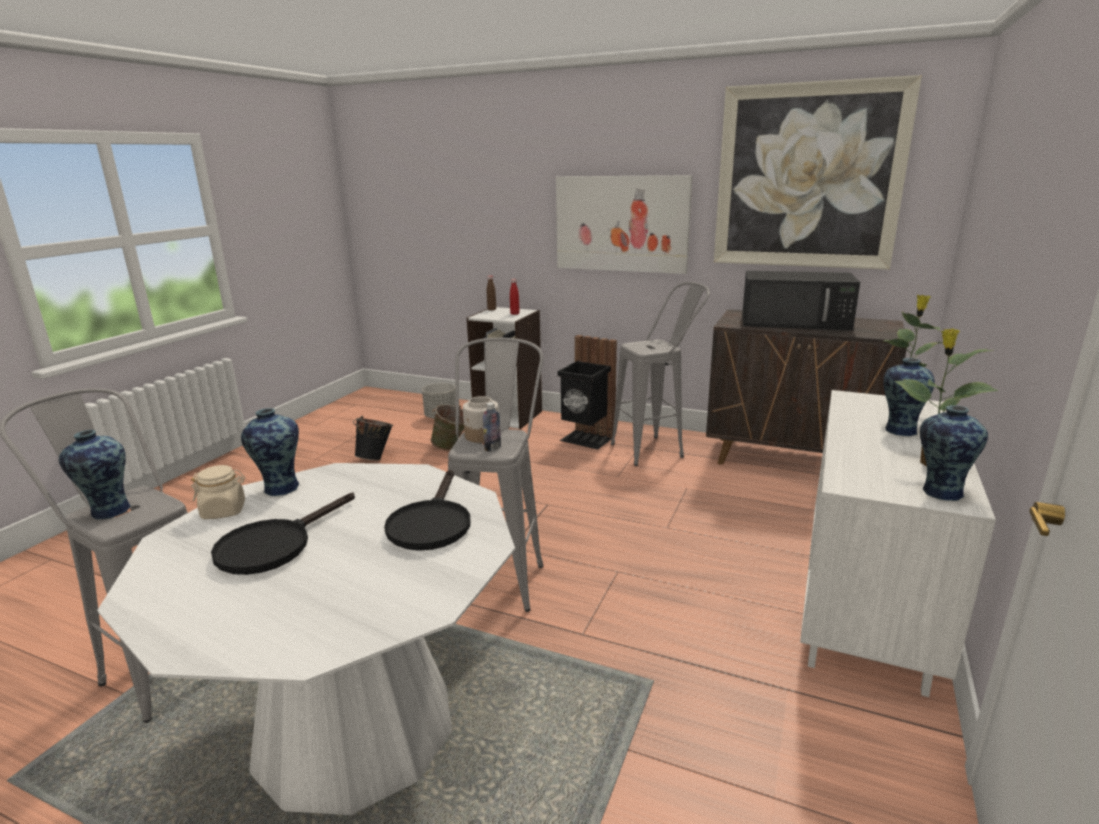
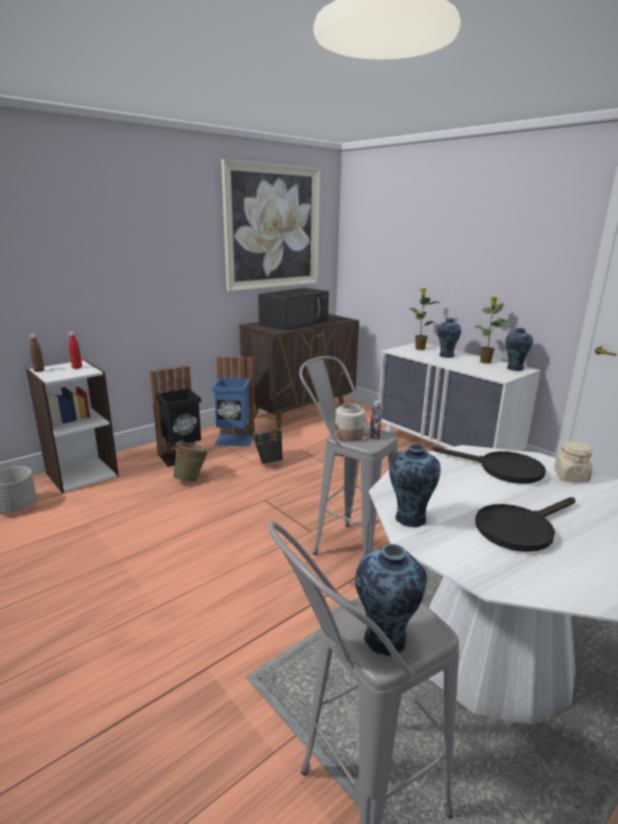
camera: 65 degrees left, 0 degrees up
beige jar [191,465,245,519] -> beige jar moved to [554,441,592,482]
black frying pan [211,492,355,575] -> black frying pan turned 90 degrees clockwise [475,497,575,552]
black bucket [353,416,393,461] -> black bucket moved to [251,427,284,464]
green bucket [430,404,464,450] -> green bucket moved to [173,440,210,482]
picture [556,175,692,274] -> none
grey stool [611,282,710,466] -> blue trash can [212,356,255,447]

